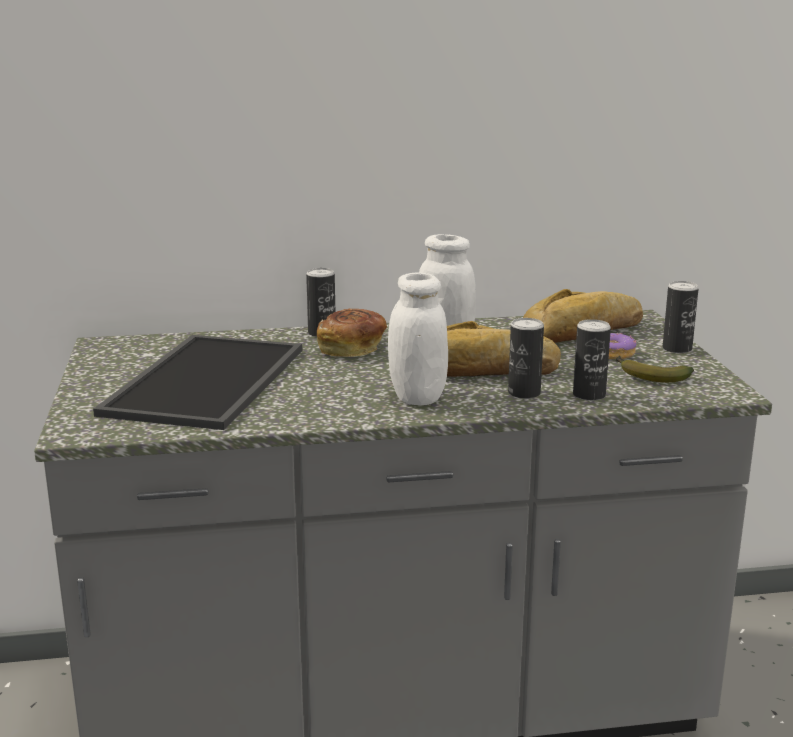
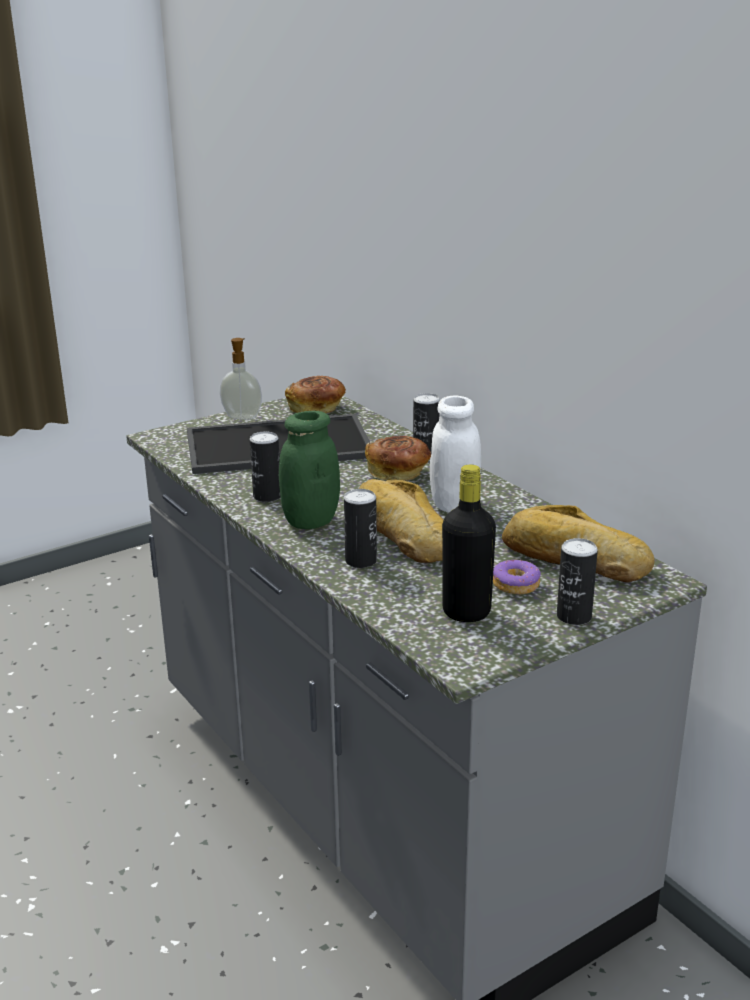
camera: 65 degrees right, 5 degrees up
white jar [388,272,448,405] -> green jar [279,411,340,529]
can [573,319,611,401] -> can moved to [250,431,281,502]
banana [615,356,694,383] -> black bottle [442,465,496,622]
none -> soap dispenser [220,338,262,420]
none -> bread [285,376,346,413]

